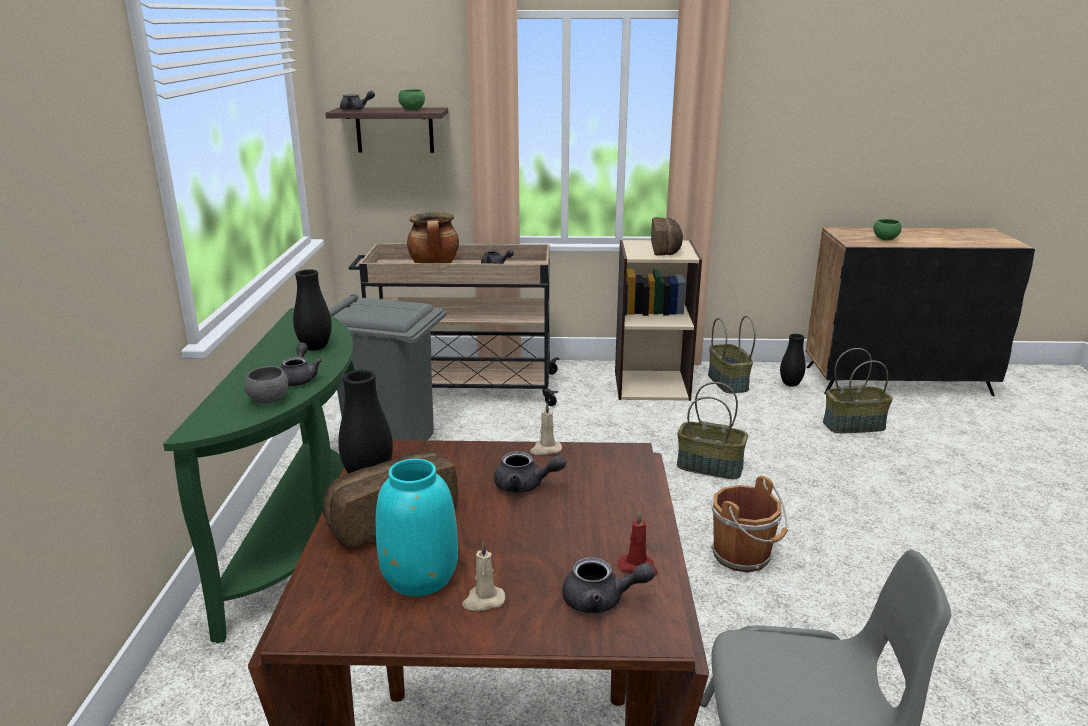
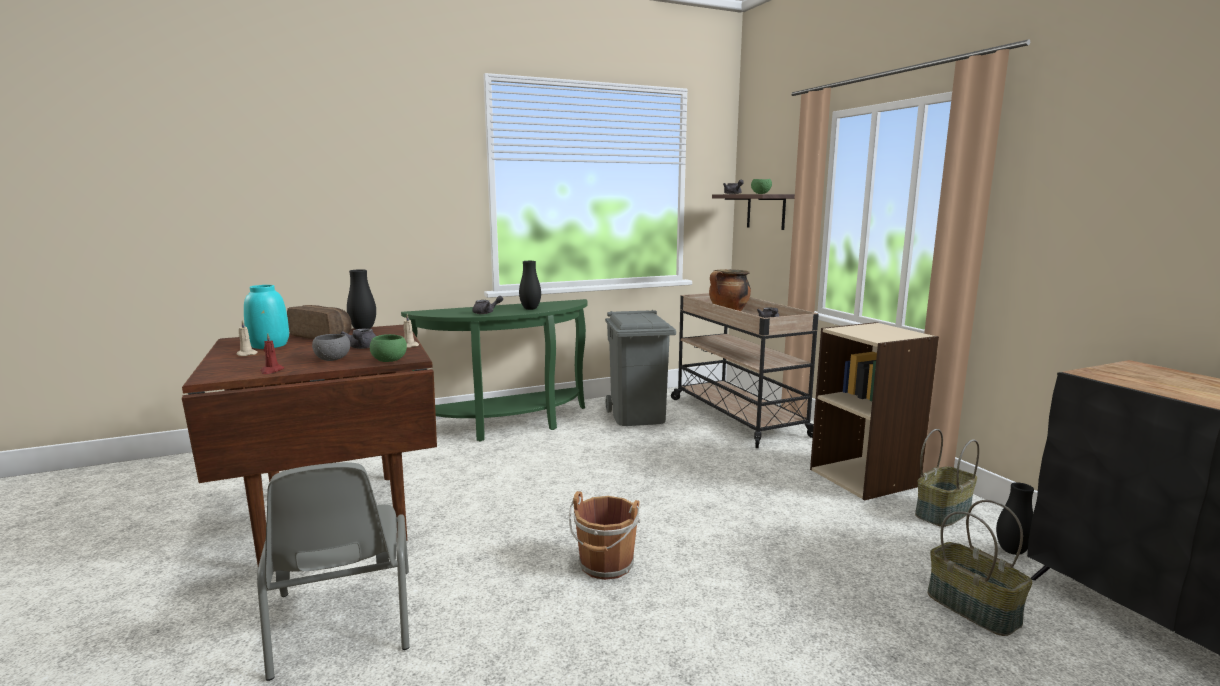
camera: 65 degrees right, 10 degrees down
grey bowl [244,366,289,404] -> grey bowl moved to [312,334,350,361]
grey teapot [562,557,655,614] -> none
bread [651,217,683,256] -> none
basket [677,382,748,479] -> none
green bowl [873,219,902,241] -> green bowl moved to [370,334,407,362]

